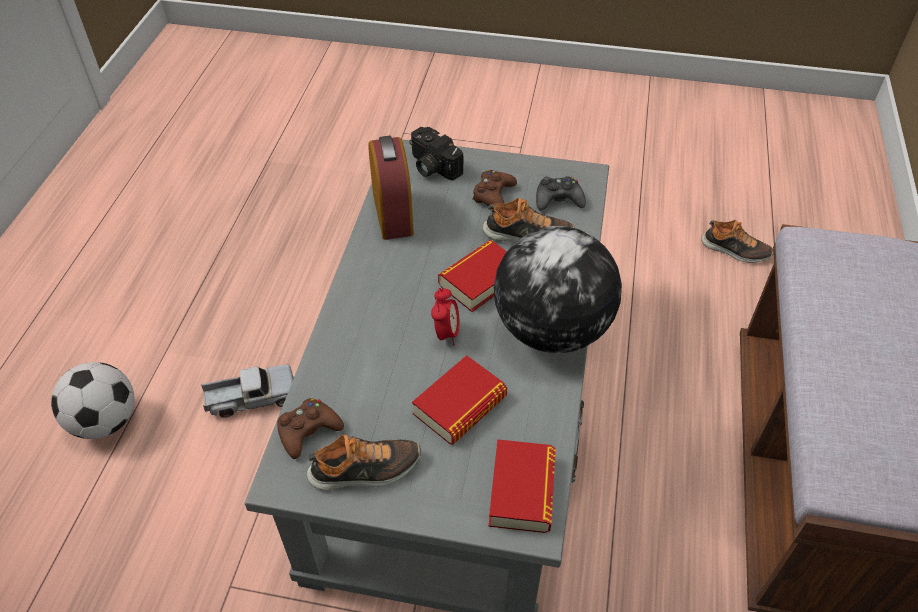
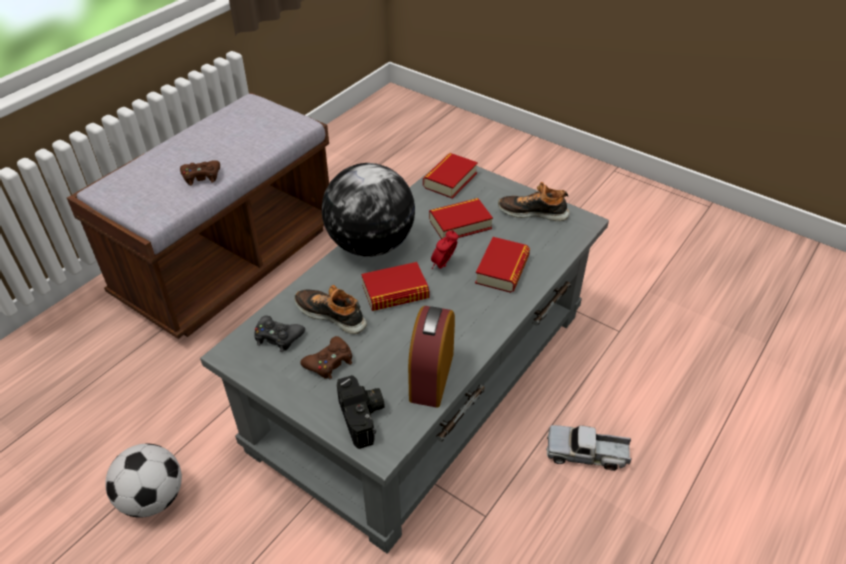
camera: 155 degrees left, 5 degrees down
football [51,362,135,439] -> football moved to [105,444,182,518]
brown game controller [277,398,344,459] -> brown game controller moved to [180,160,220,186]
shoe [701,220,773,263] -> none
none -> book [475,237,530,293]

